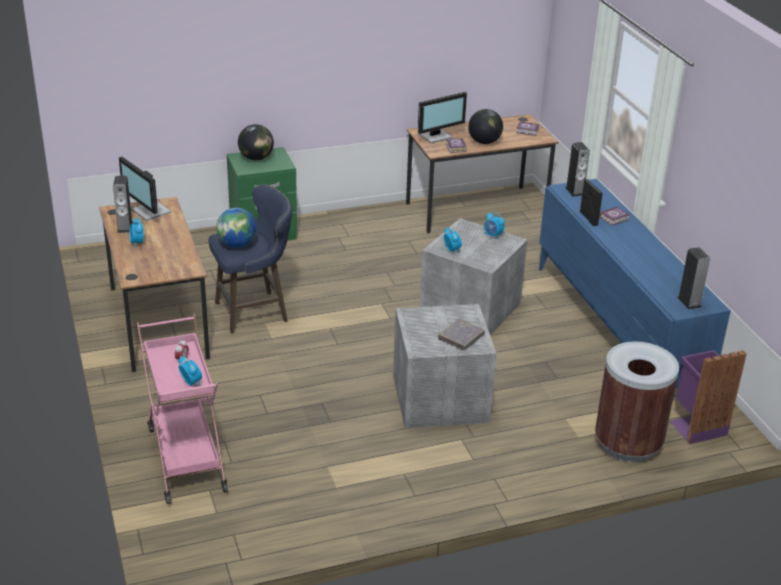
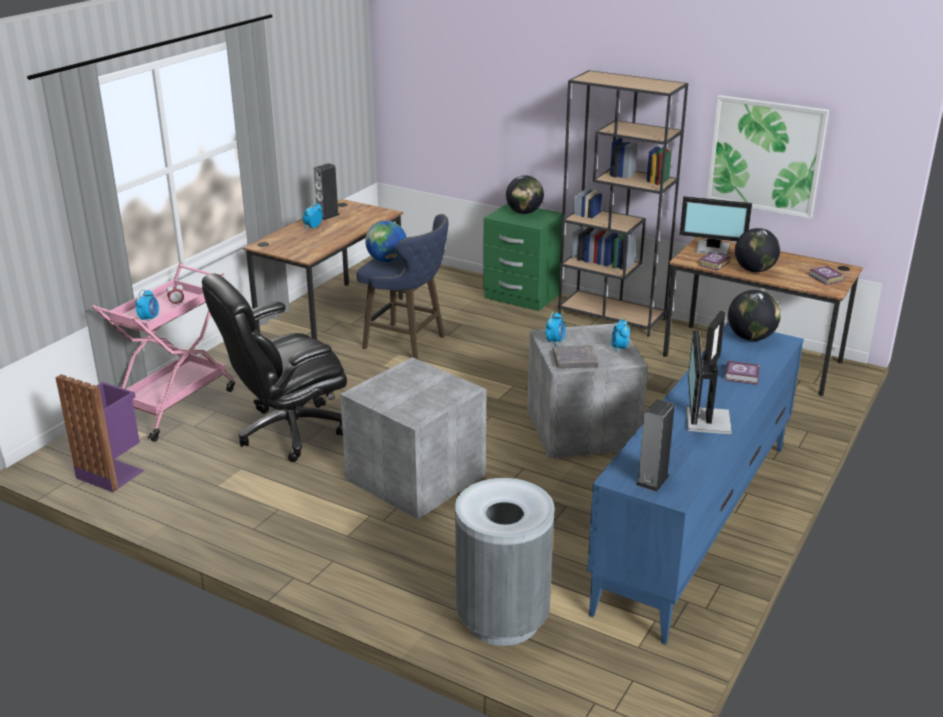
camera: 50 degrees right, 5 degrees down
monitor [119,157,171,221] -> monitor moved to [686,331,732,434]
grey book [438,319,485,350] -> grey book moved to [553,345,598,369]
speaker [565,142,590,197] -> globe [728,290,781,341]
brown trash can [595,341,679,462] -> grey trash can [455,478,555,646]
purple trash can [670,350,747,444] -> purple trash can moved to [55,374,145,492]
none -> black office chair [202,273,347,462]
none -> bookcase [558,70,688,337]
none -> picture [706,95,829,219]

